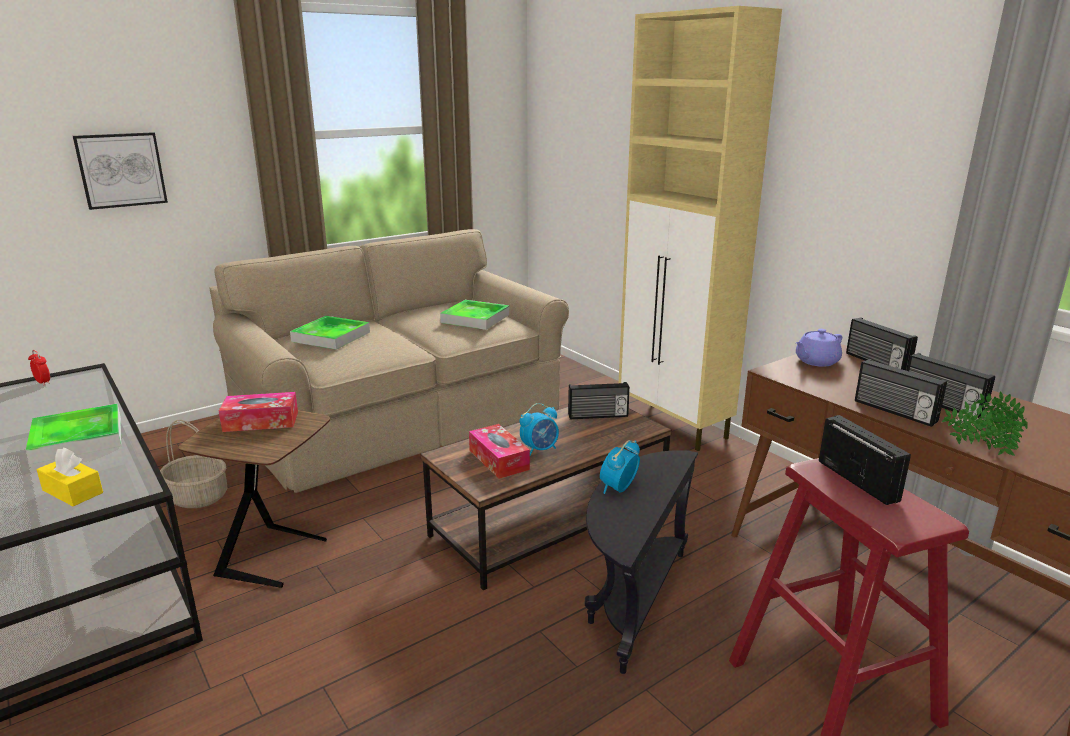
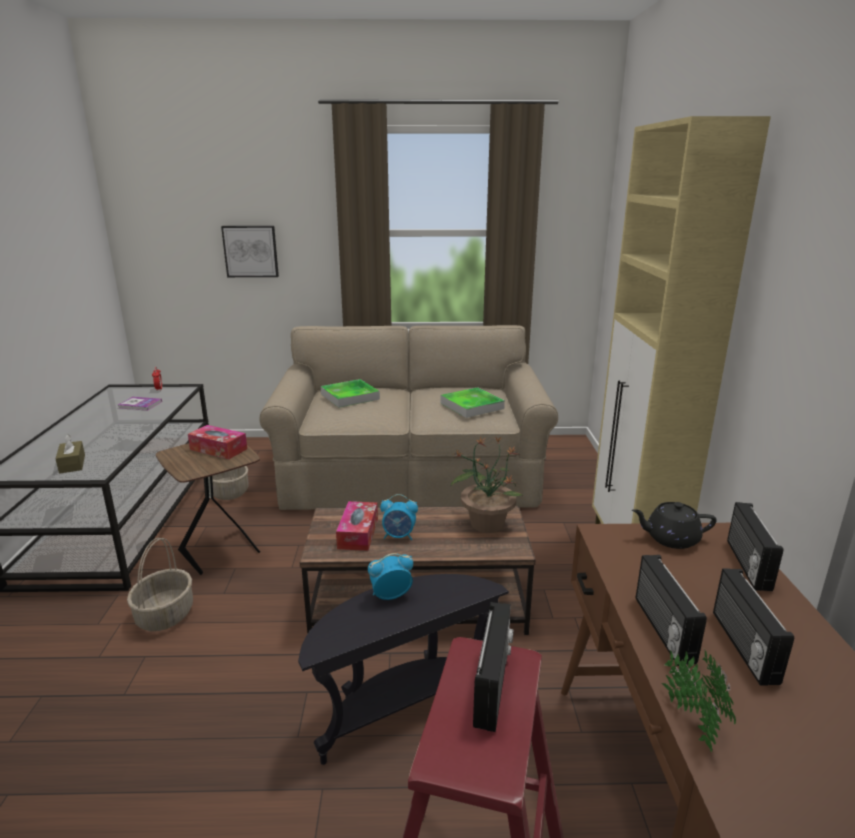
camera: 35 degrees right, 0 degrees up
tray [26,403,121,464] -> none
yellow tissue box [37,447,103,506] -> brown tissue box [55,434,85,474]
radio [568,382,630,419] -> potted plant [451,436,523,533]
purple teapot [796,329,842,367] -> black teapot [632,502,717,549]
none -> book [118,397,162,410]
none -> basket [127,538,193,631]

